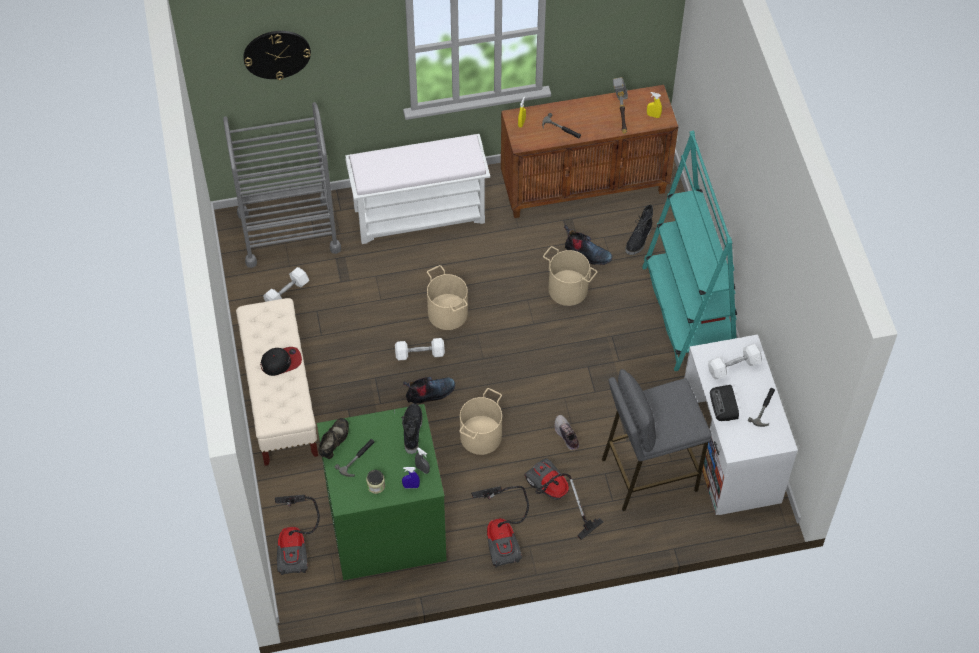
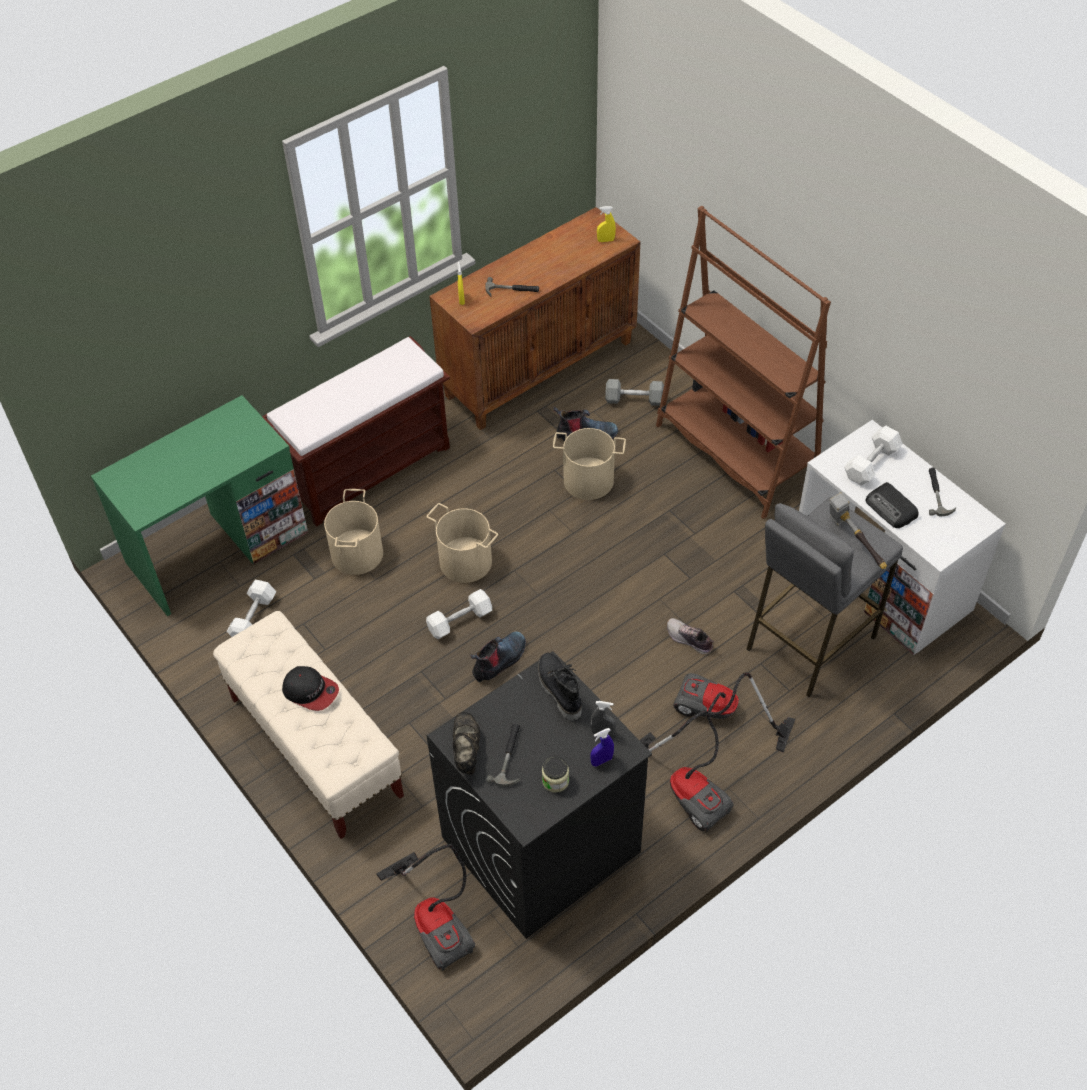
camera: 25 degrees left, 5 degrees down
grey cart [223,102,341,268] -> green desk [91,395,308,616]
wall clock [243,31,311,80] -> none
cap [260,347,302,376] -> cap turned 75 degrees clockwise [282,666,339,711]
green washing machine [317,404,447,580] -> black washing machine [427,651,652,939]
white bench [345,134,490,244] -> brown bench [262,336,450,527]
beige bucket [459,388,502,455] -> beige bucket moved to [324,489,383,575]
hammer [613,77,628,134] -> hammer moved to [830,492,887,569]
black boot [625,205,653,255] -> grey dumbbell [605,379,664,406]
turquoise bookcase [642,131,737,371] -> brown bookcase [656,205,831,519]

